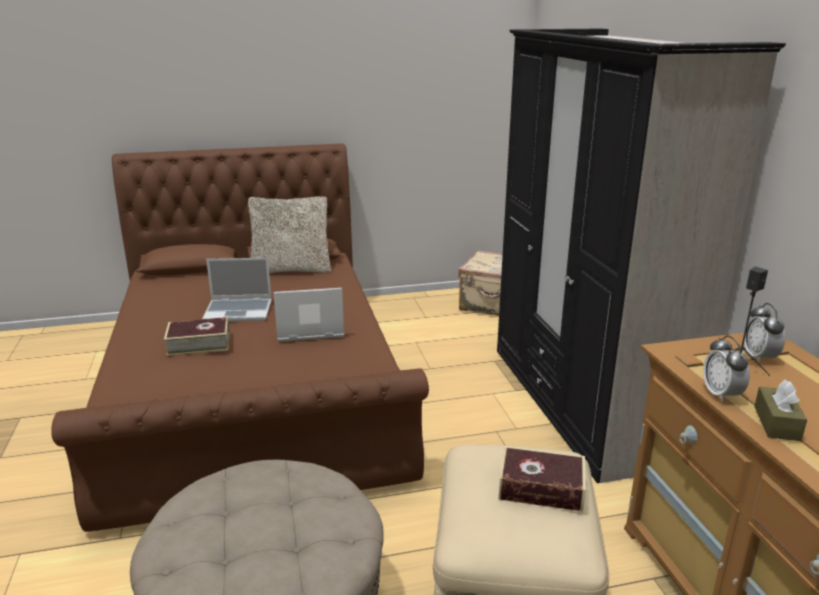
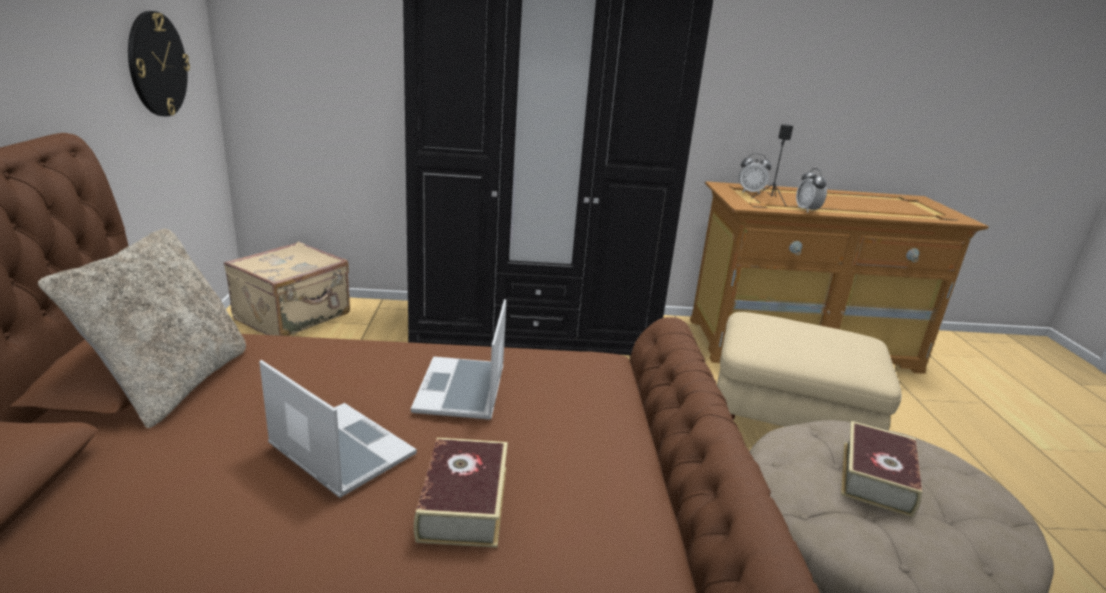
camera: 80 degrees left, 0 degrees up
laptop [202,258,272,322] -> laptop turned 60 degrees counterclockwise [259,360,417,498]
book [499,446,586,512] -> book moved to [841,421,922,518]
alarm clock [703,335,750,402] -> alarm clock turned 75 degrees clockwise [796,168,827,213]
brown tissue box [754,380,807,441] -> none
none -> wall clock [128,11,190,117]

